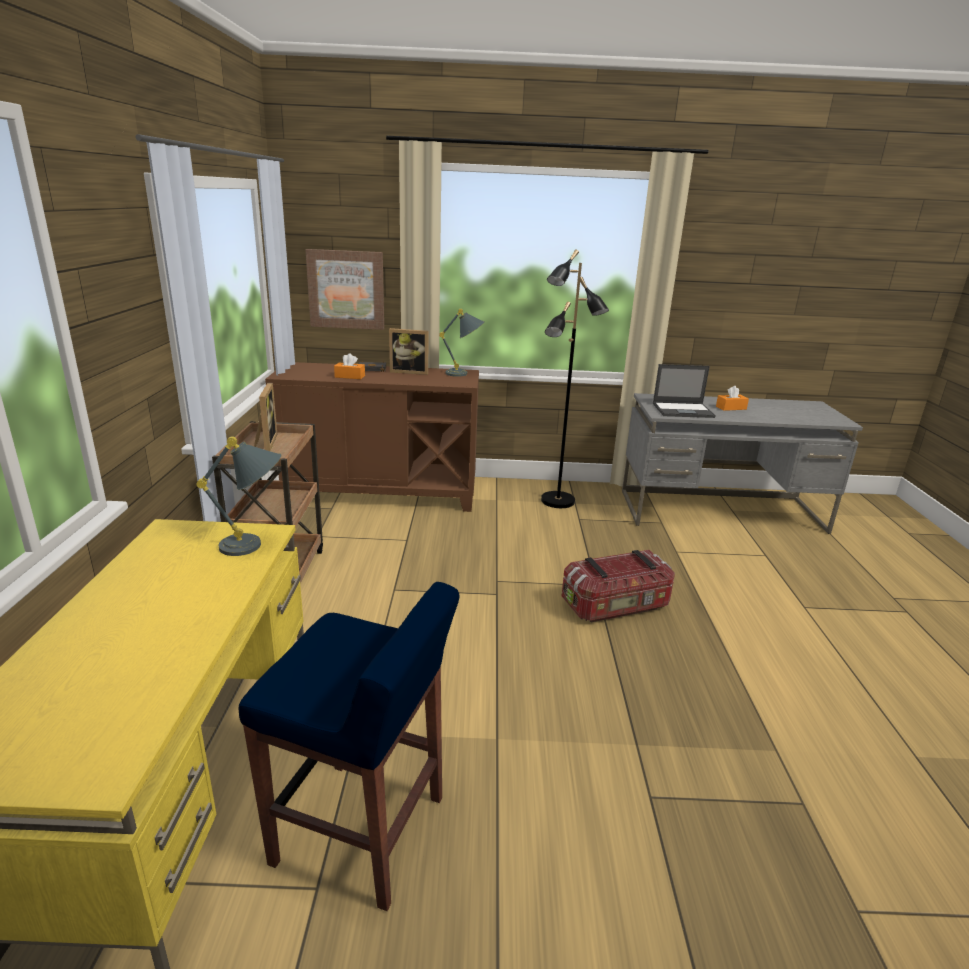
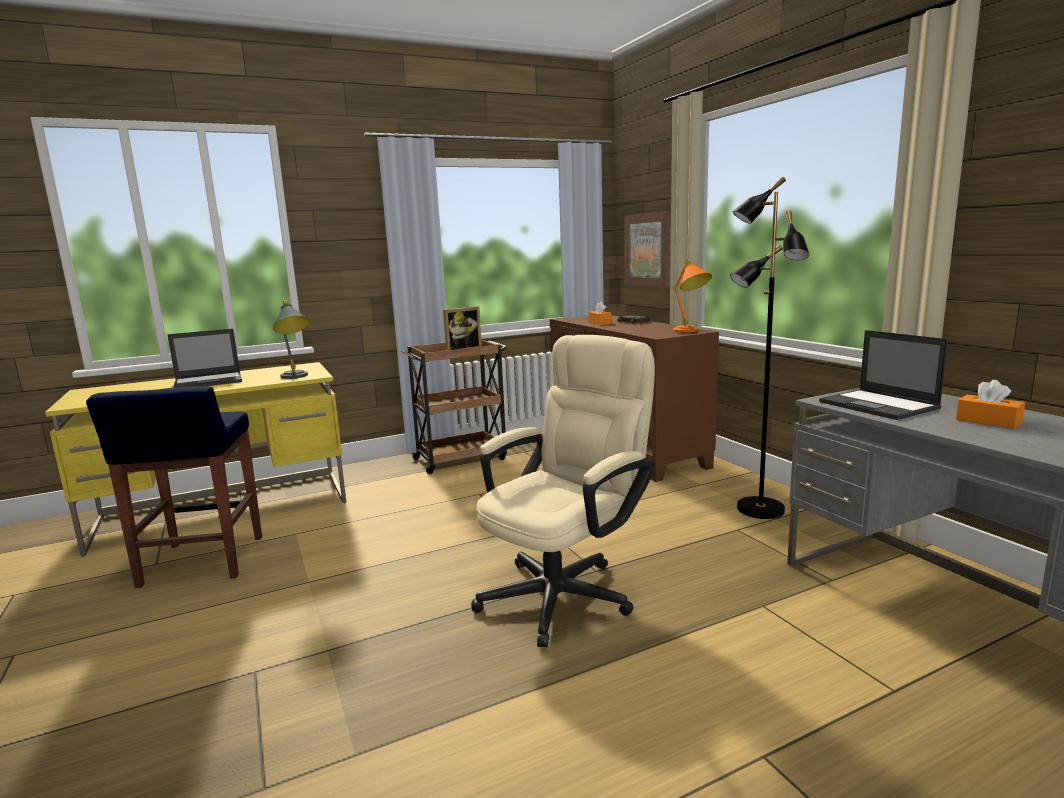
camera: 65 degrees right, 10 degrees down
picture frame [389,328,428,375] -> none
grey table lamp [439,309,485,377] -> orange table lamp [673,259,712,333]
storage box [562,550,675,622] -> beige office chair [471,335,655,647]
none -> laptop [167,329,242,388]

